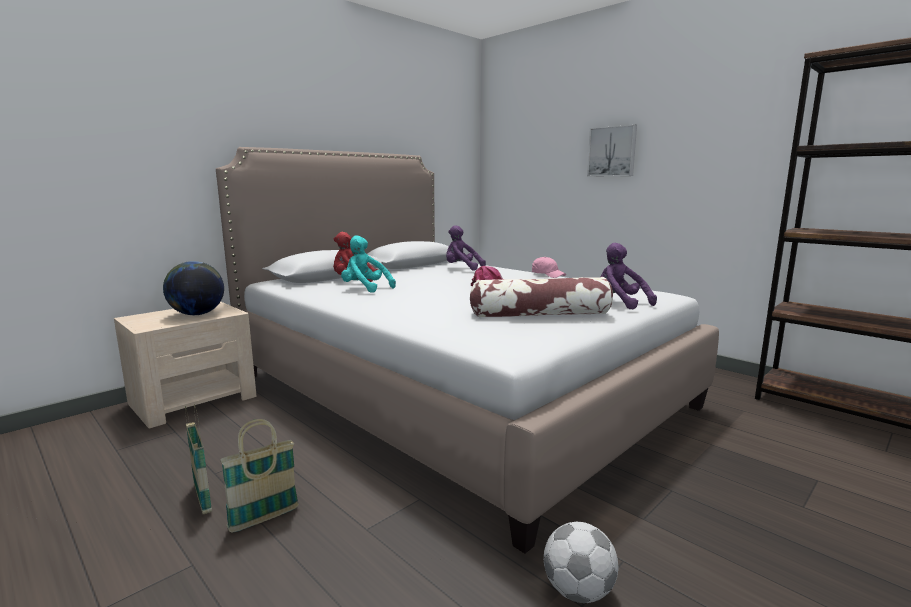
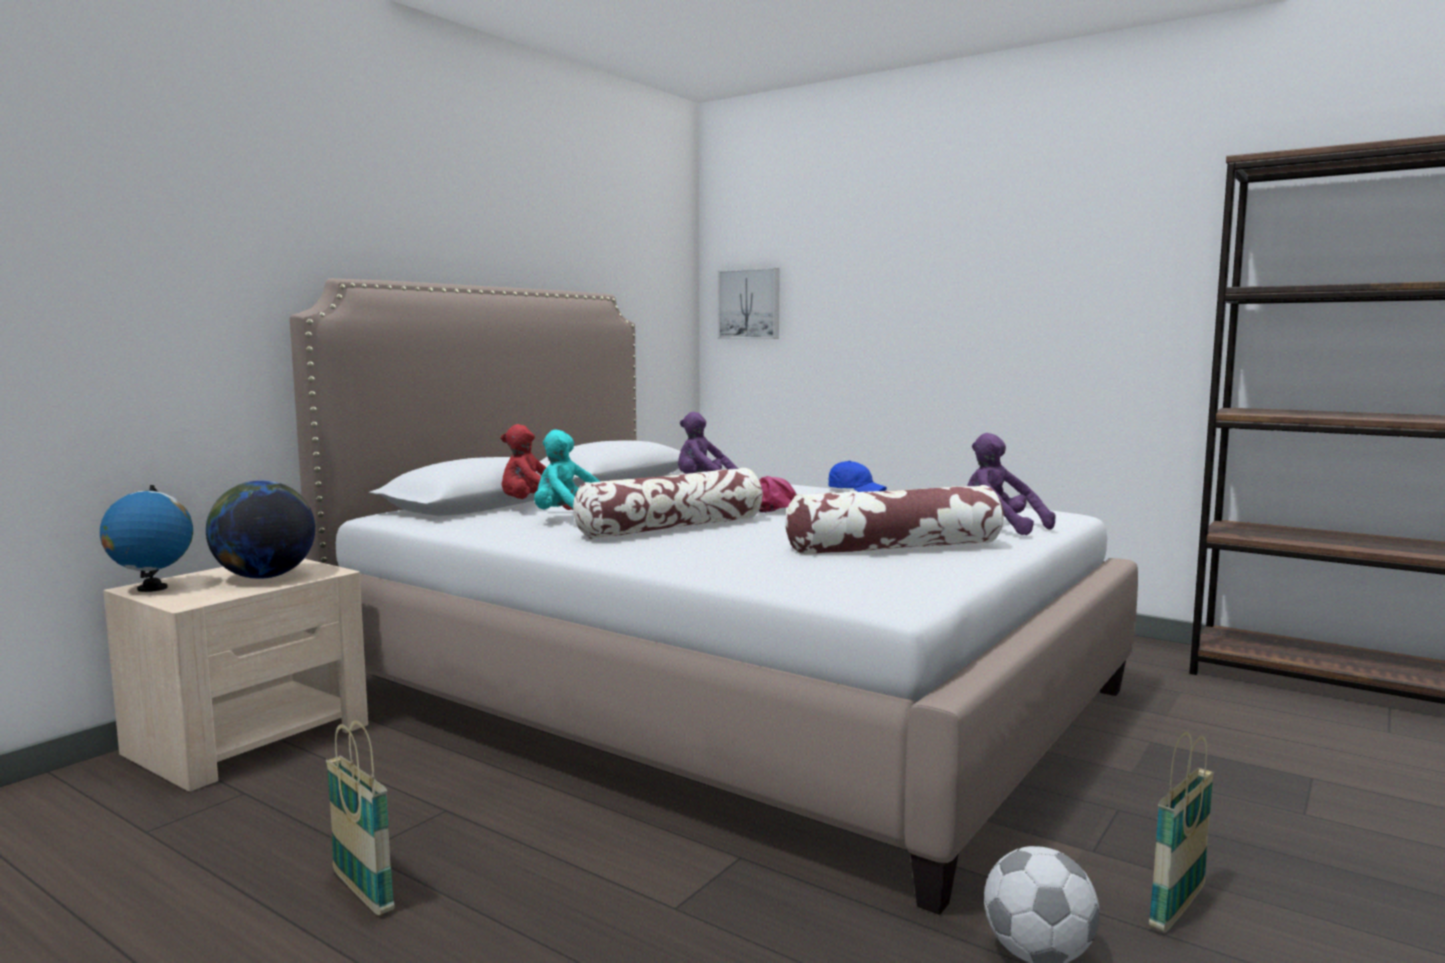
camera: 10 degrees left, 5 degrees down
basket [220,419,299,532] -> basket moved to [1149,731,1214,933]
pink cap [532,257,566,278] -> blue cap [828,461,887,492]
picture [587,124,637,177] -> picture moved to [718,268,780,339]
none -> globe [100,485,193,592]
none -> pillow [573,468,763,539]

